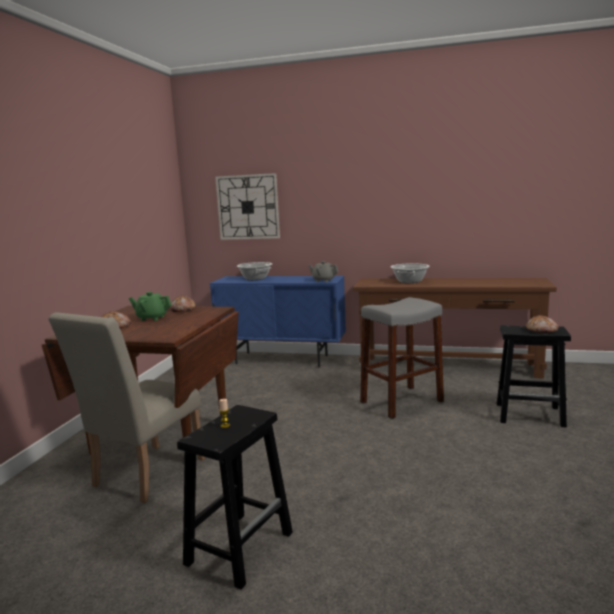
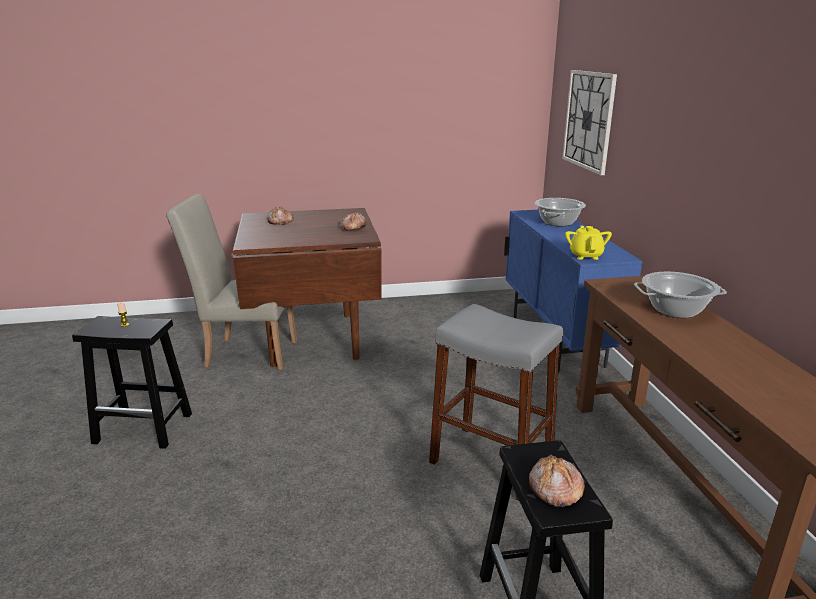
camera: 65 degrees right, 10 degrees up
green teapot [129,292,172,321] -> none
grey teapot [308,261,338,282] -> yellow teapot [565,226,612,260]

